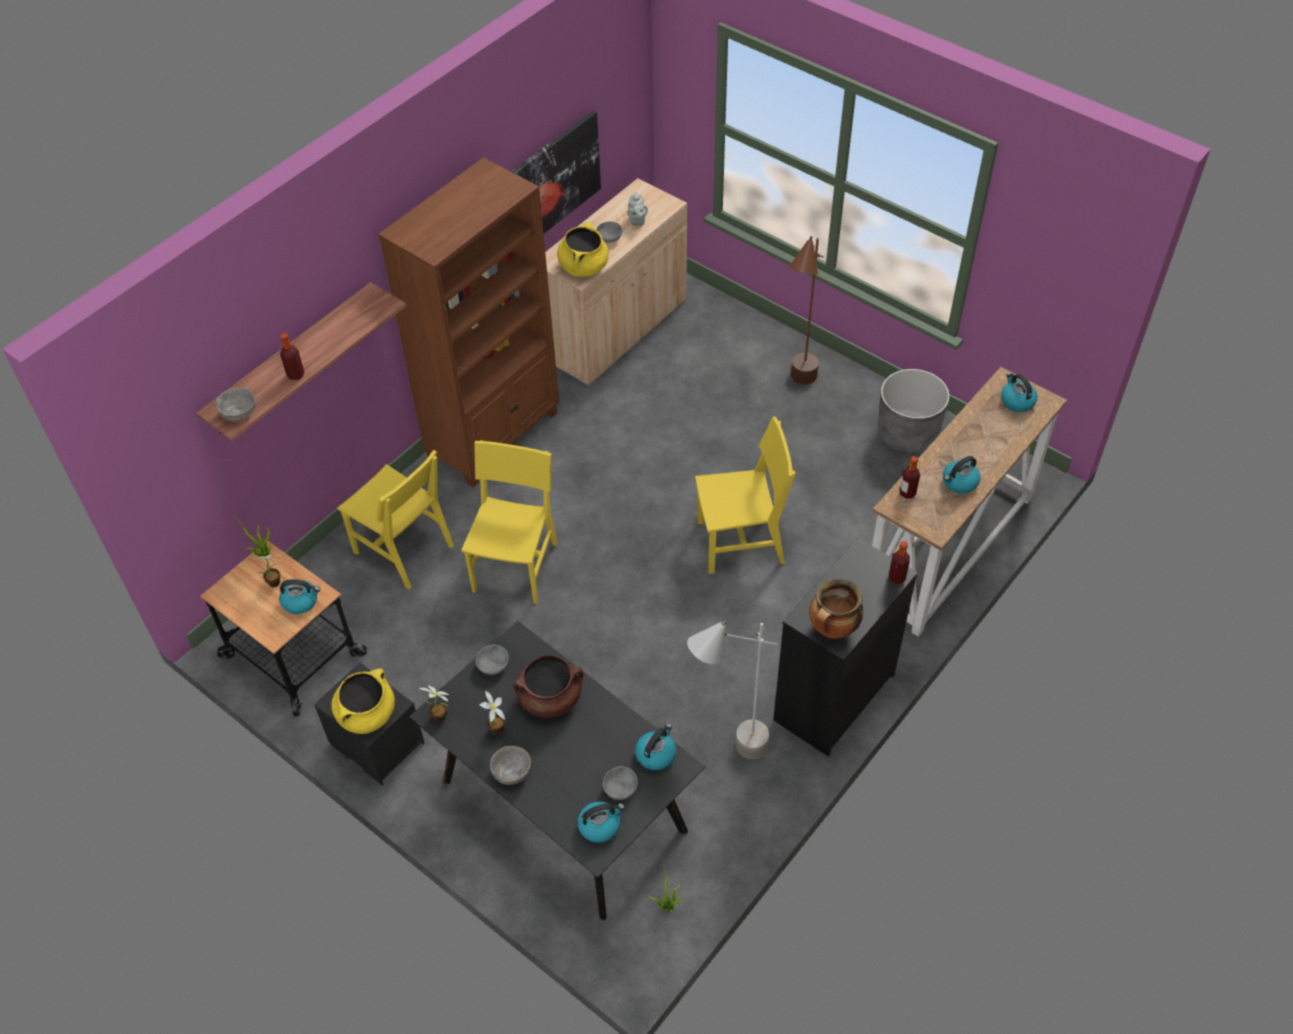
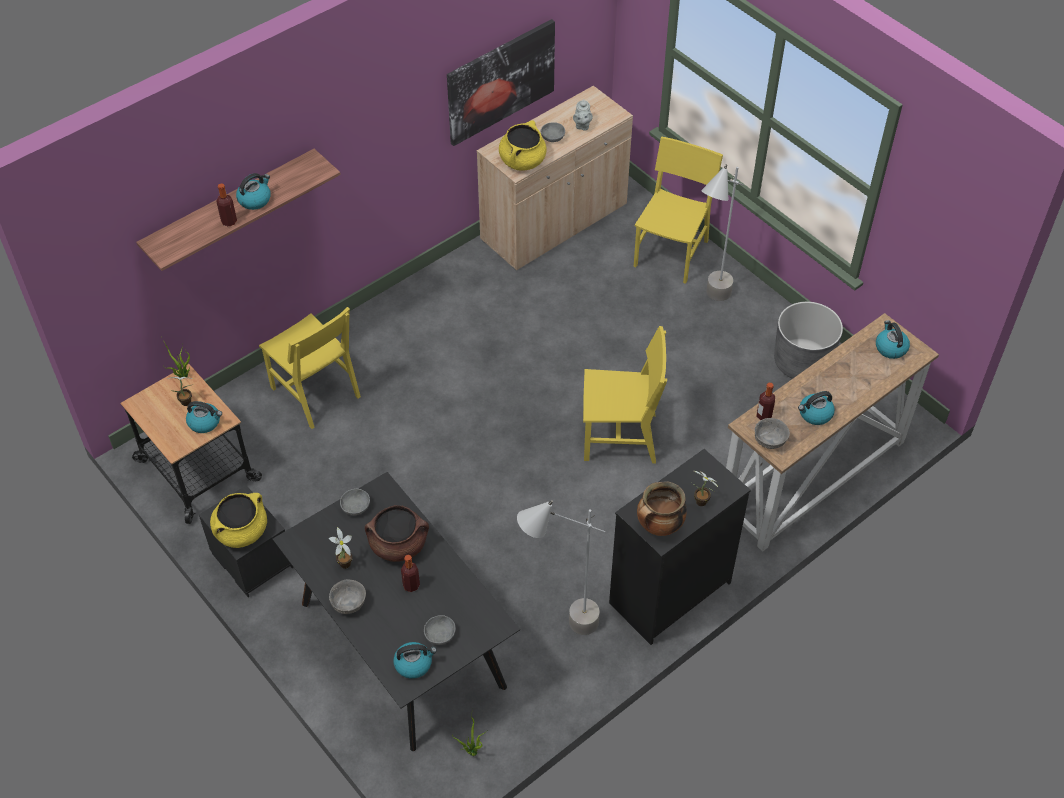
camera: 10 degrees right, 0 degrees up
grey bowl [216,388,255,421] -> grey bowl moved to [755,418,790,449]
brown bookcase [378,157,559,487] -> none
potted plant [418,685,449,722] -> potted plant moved to [692,471,718,506]
yellow chair [461,440,558,604] -> yellow chair moved to [634,137,723,284]
kettle [635,723,676,770] -> kettle moved to [236,173,271,210]
brown floor lamp [788,236,824,384] -> grey floor lamp [702,165,744,301]
bottle [889,541,910,584] -> bottle moved to [401,555,420,592]

